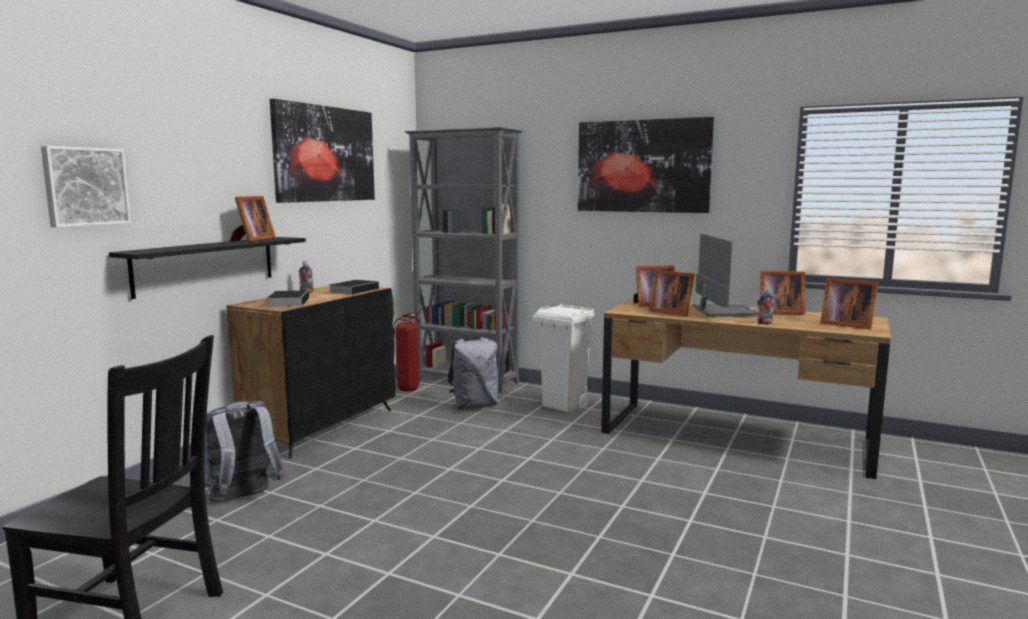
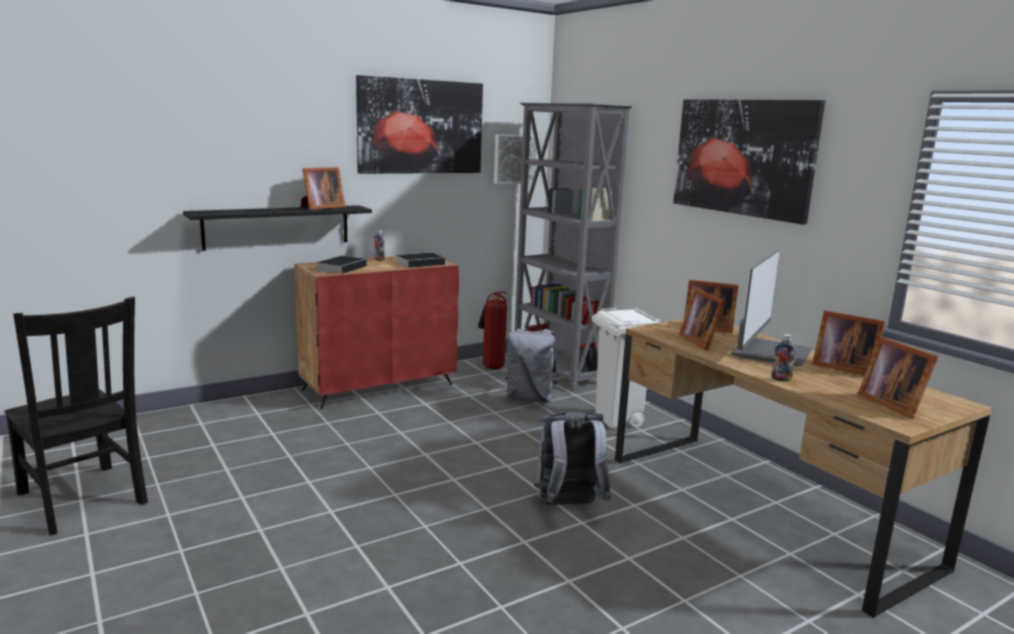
camera: 30 degrees right, 5 degrees up
picture [41,146,131,228] -> picture moved to [494,134,537,184]
grey backpack [204,401,285,502] -> grey backpack moved to [534,412,611,505]
black cabinet [226,286,396,459] -> red cabinet [294,256,459,409]

